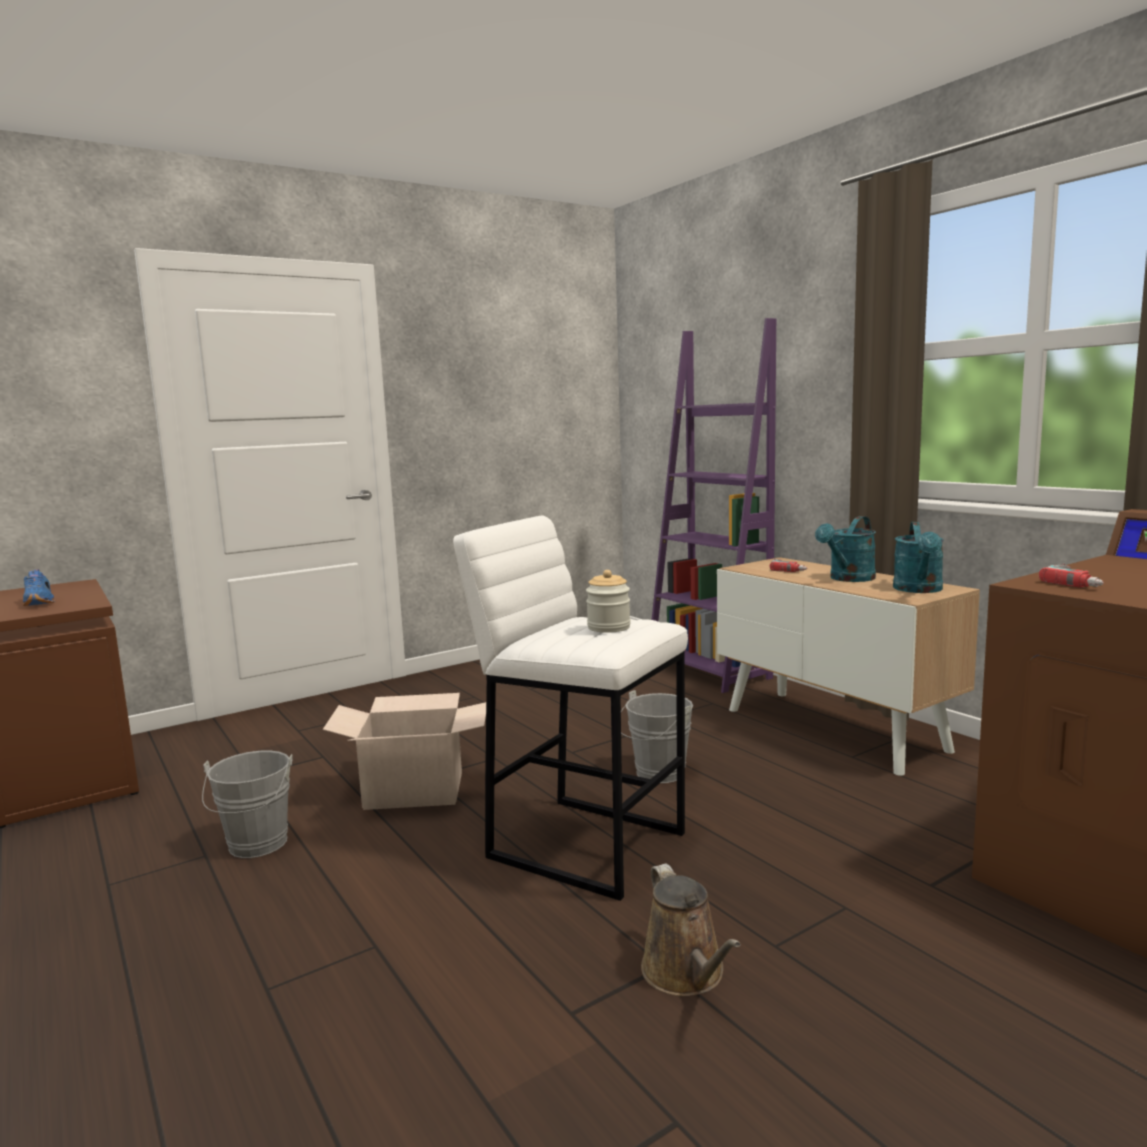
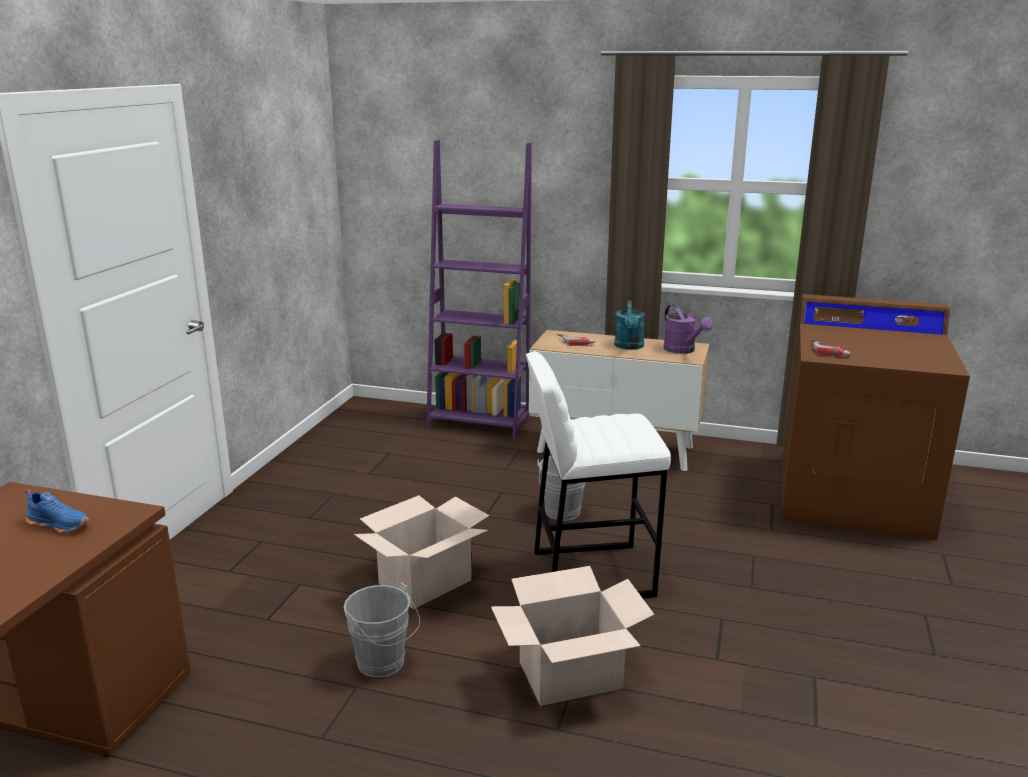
camera: 40 degrees left, 10 degrees up
jar [586,570,631,633] -> none
brown watering can [641,864,741,996] -> none
turquoise watering can [893,522,944,593] -> purple watering can [663,304,713,354]
none -> cardboard box [491,566,655,706]

